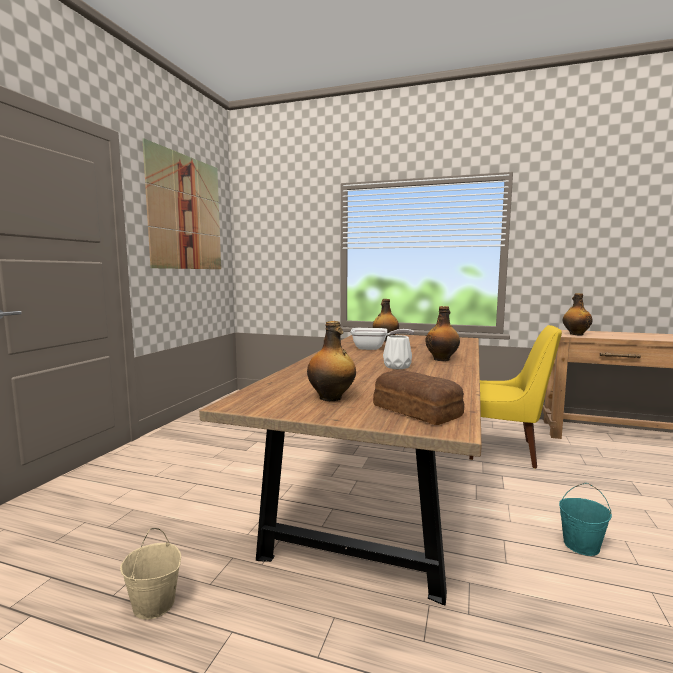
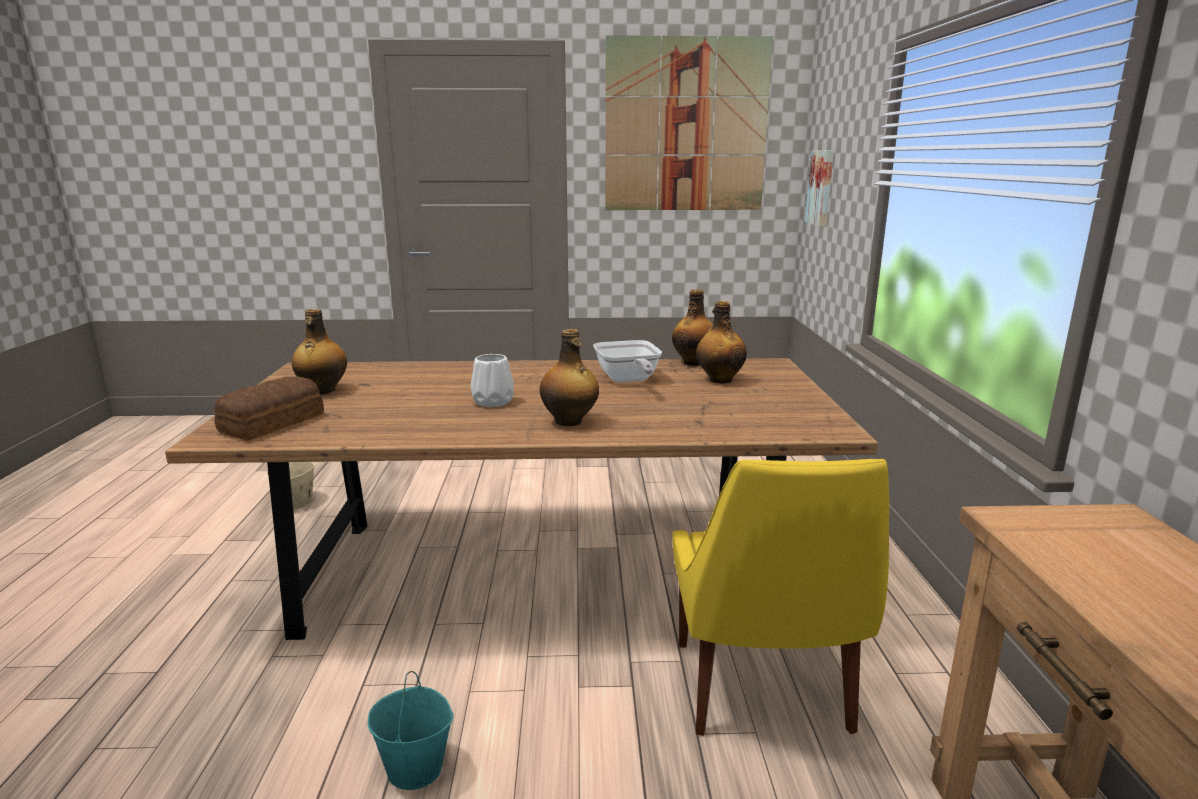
camera: 70 degrees right, 10 degrees up
bottle [563,293,593,335] -> bottle moved to [672,289,713,366]
none -> picture [805,150,834,227]

